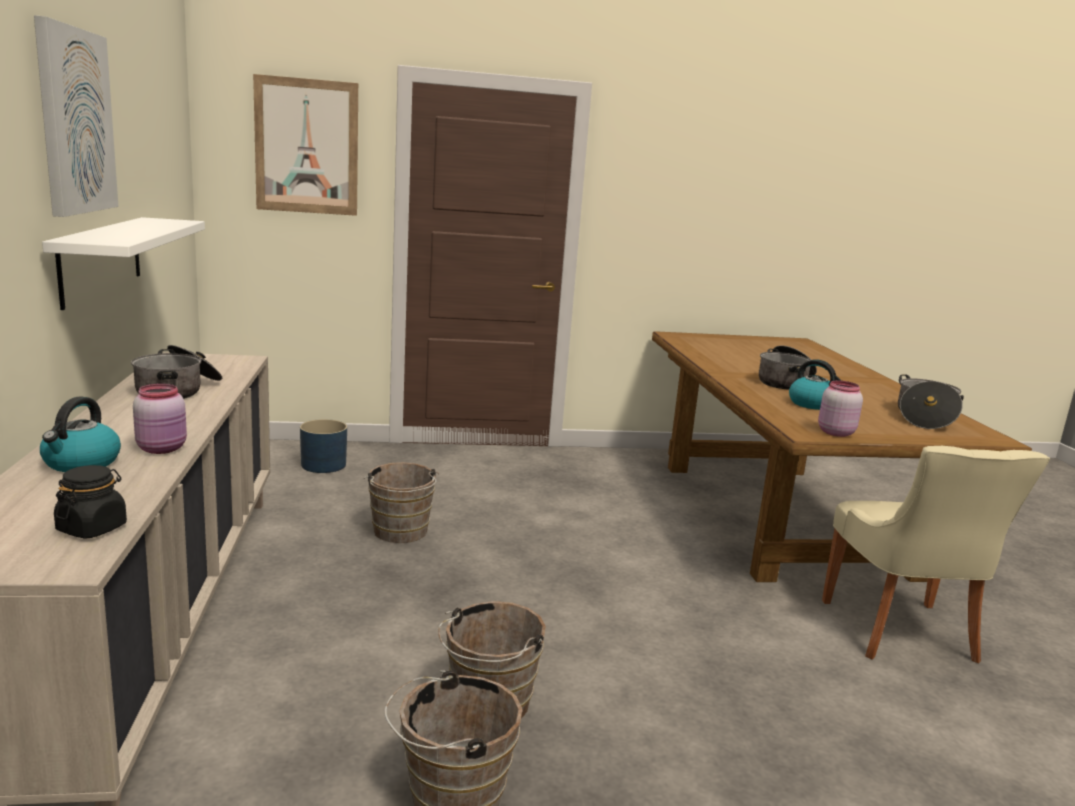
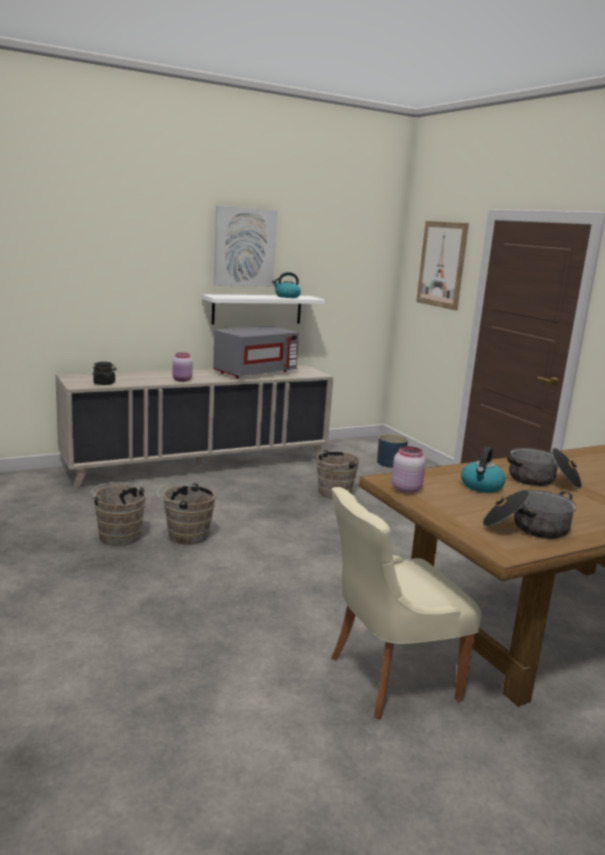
camera: 70 degrees right, 0 degrees up
kettle [40,397,121,472] -> kettle moved to [272,272,301,298]
cooking pot [131,345,222,399] -> grey microwave [213,326,299,378]

